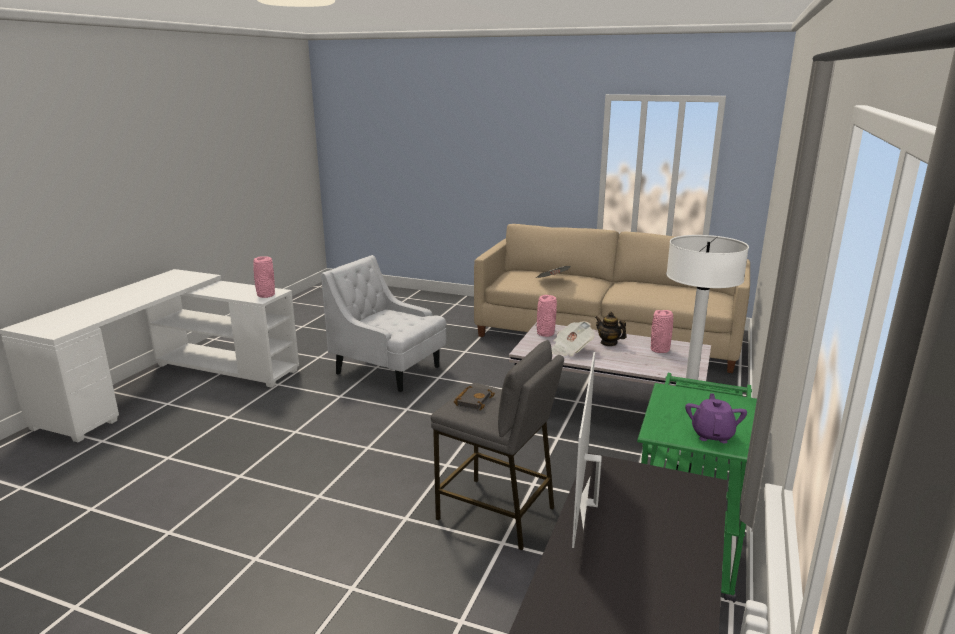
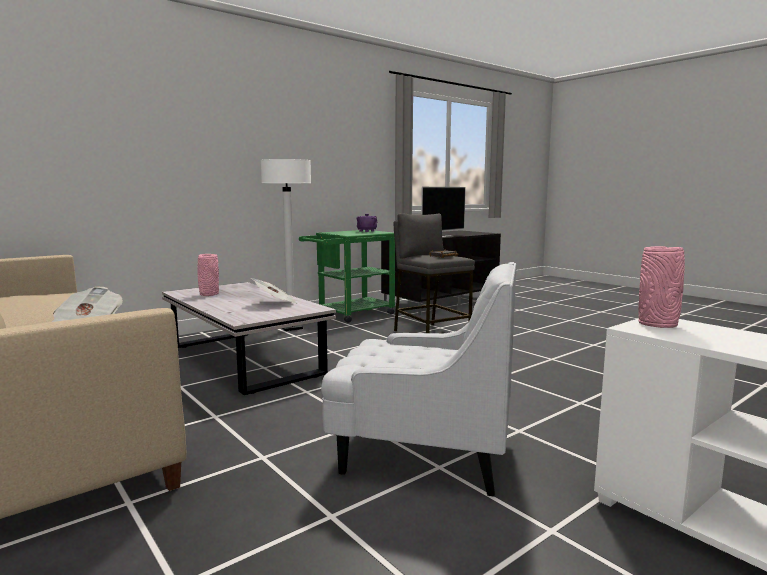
camera: 150 degrees left, 10 degrees down
white armchair [321,255,446,392] -> white armchair turned 45 degrees counterclockwise [321,262,517,497]
pink vase [537,295,557,337] -> none
teapot [595,312,627,346] -> none

